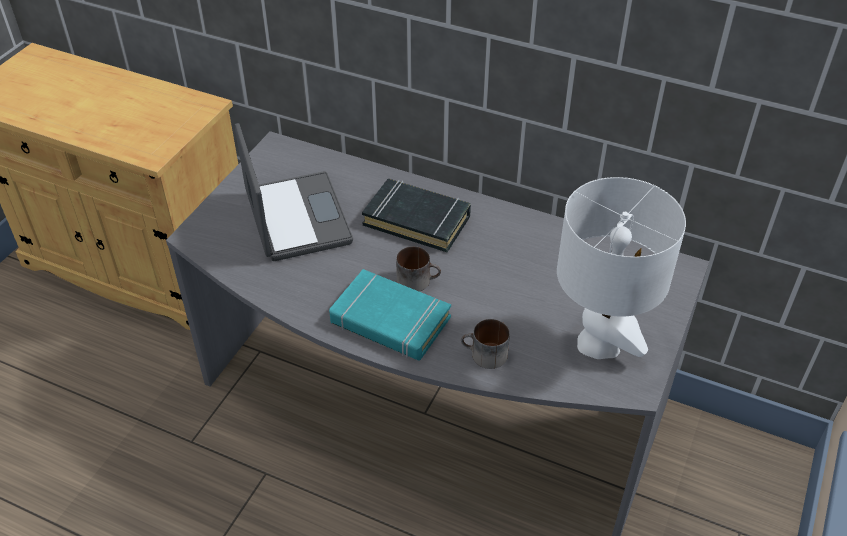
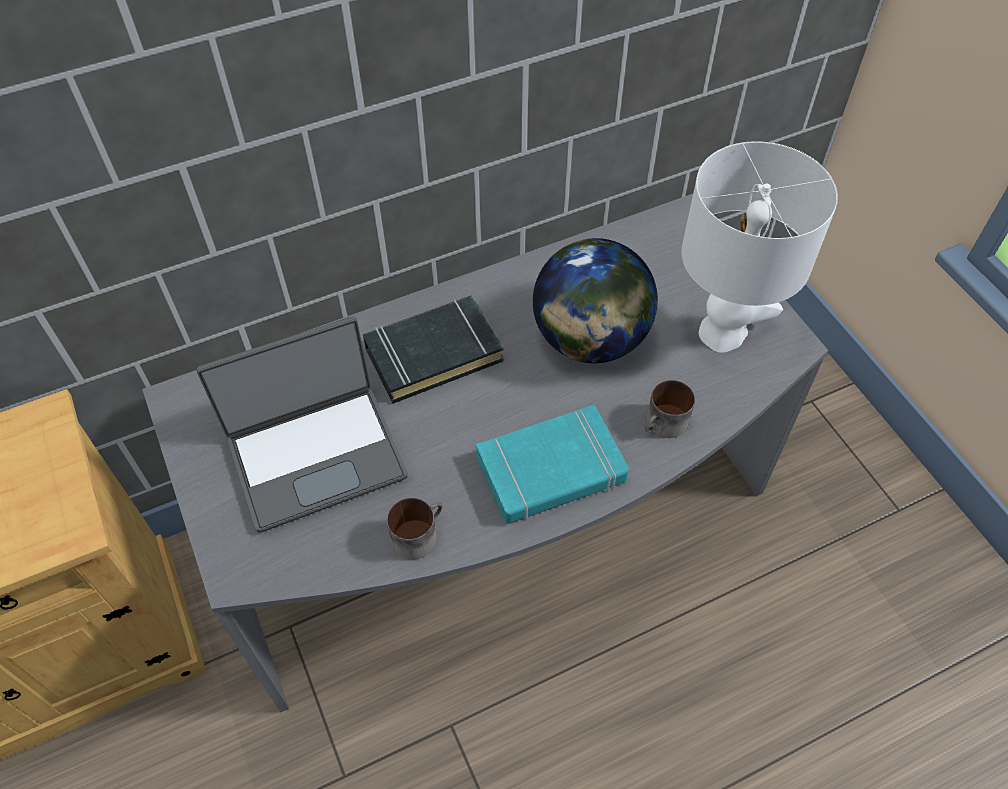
camera: 50 degrees left, 10 degrees up
laptop [235,123,353,261] -> laptop turned 135 degrees clockwise [196,316,408,532]
mug [396,246,441,292] -> mug moved to [387,498,442,560]
none -> globe [533,238,658,363]

